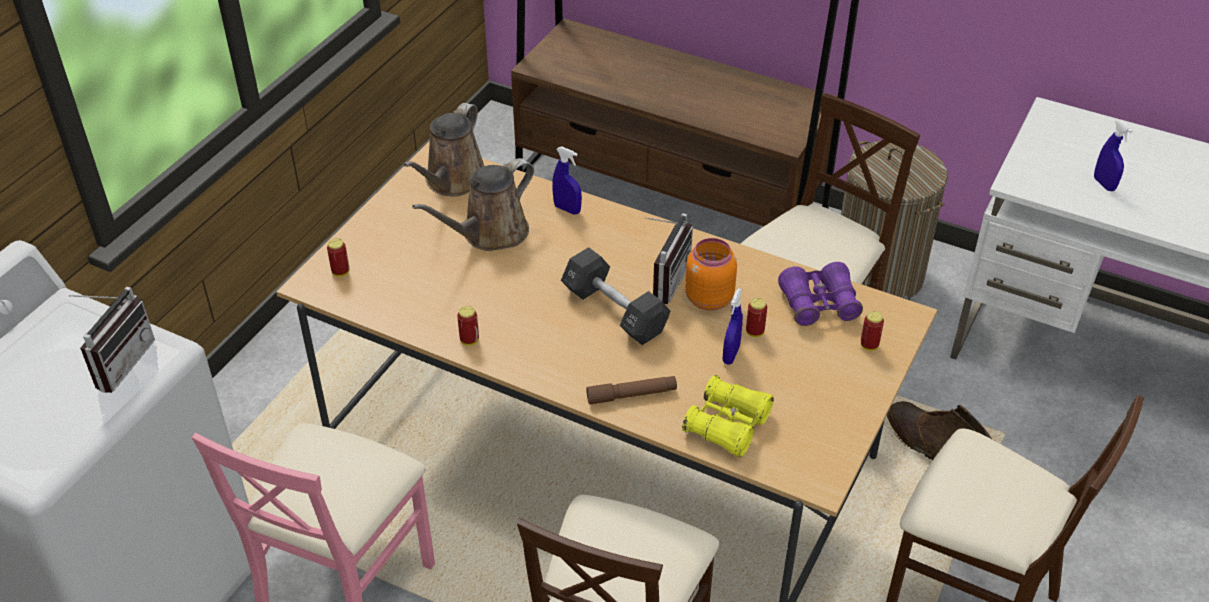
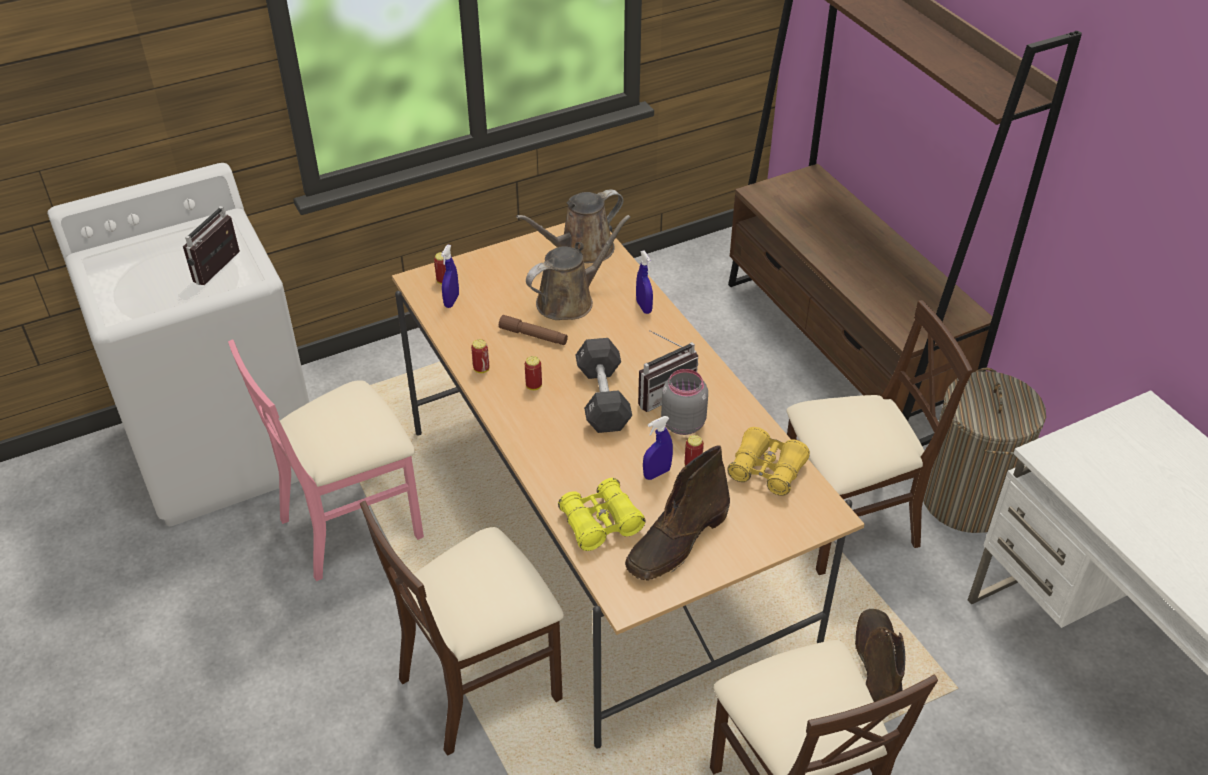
camera: 35 degrees right, 0 degrees up
radio [69,287,155,393] -> radio turned 150 degrees clockwise [183,206,240,285]
brown watering can [412,158,534,251] -> brown watering can turned 150 degrees clockwise [526,215,631,320]
brown flashlight [586,376,677,405] -> brown flashlight moved to [499,315,568,345]
orange jar [685,238,737,311] -> grey jar [661,369,708,435]
purple binoculars [778,262,863,326] -> yellow binoculars [727,427,810,496]
can [861,311,884,351] -> can moved to [525,356,542,390]
blue spray bottle [1094,120,1133,191] -> blue spray bottle moved to [441,245,459,308]
none -> brown boot [625,445,730,581]

